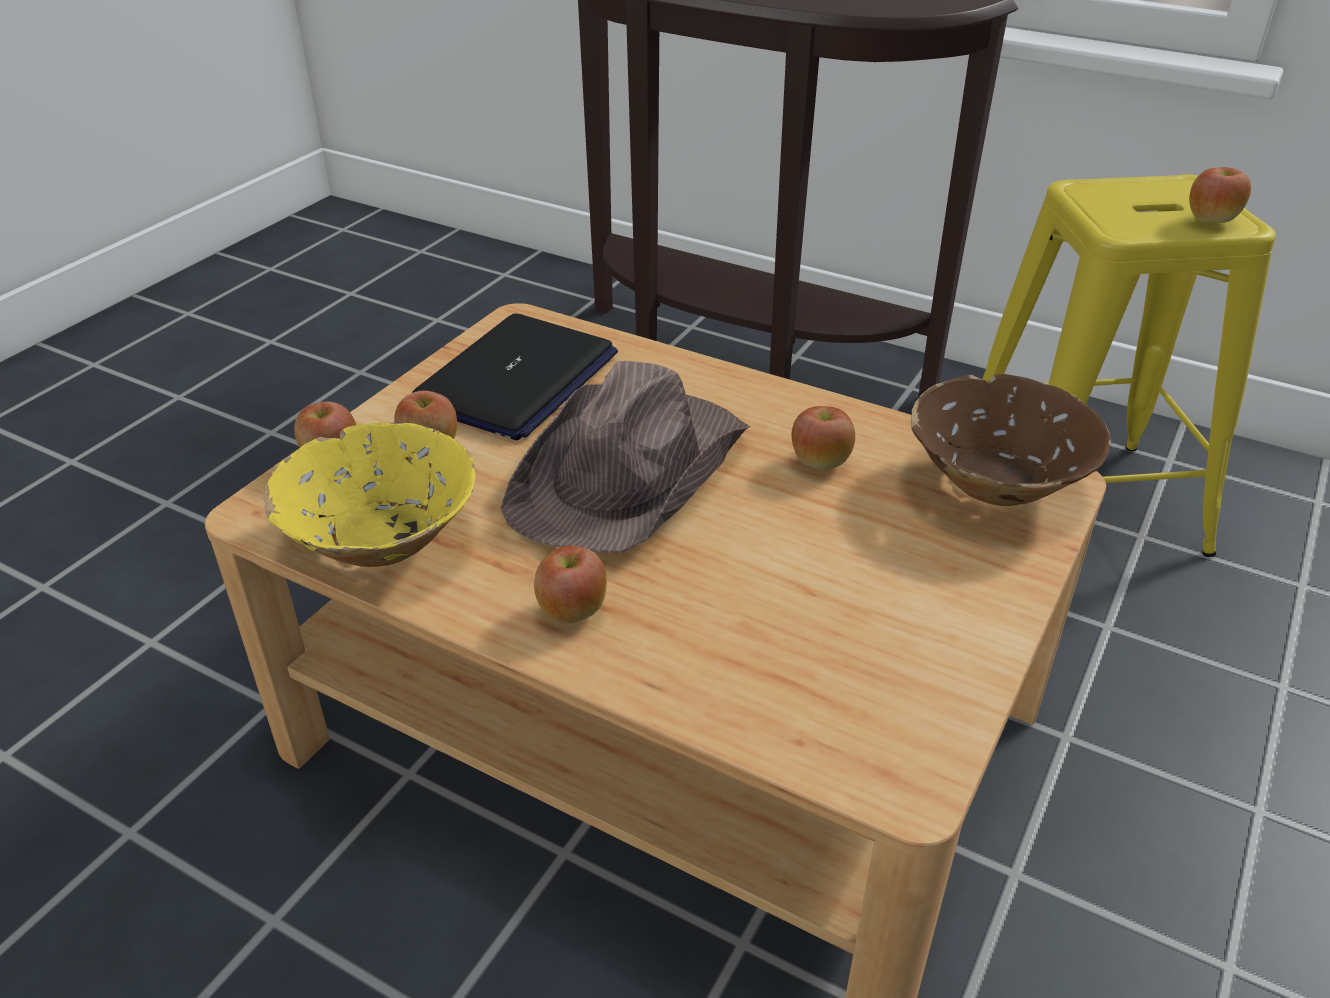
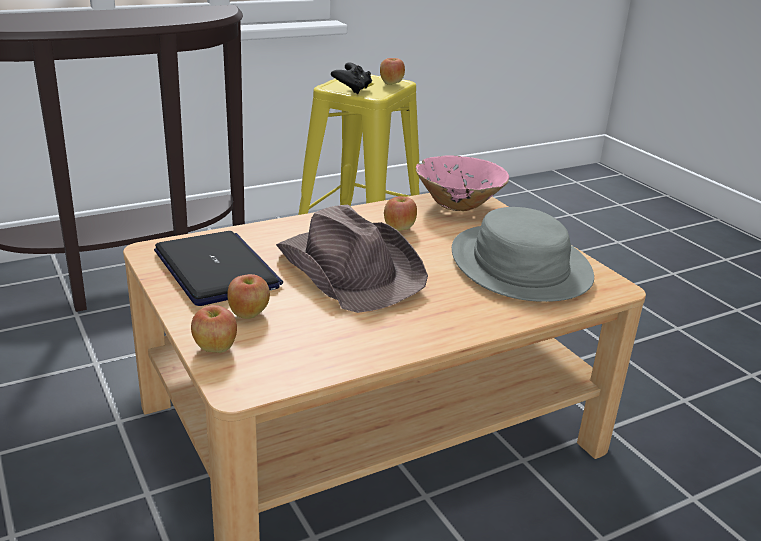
camera: 60 degrees left, 10 degrees down
yellow bowl [263,423,475,567] -> none
apple [534,546,607,624] -> none
brown bowl [911,374,1111,506] -> pink bowl [416,155,509,211]
none -> black game controller [331,62,372,94]
none -> grey hat [452,207,594,302]

